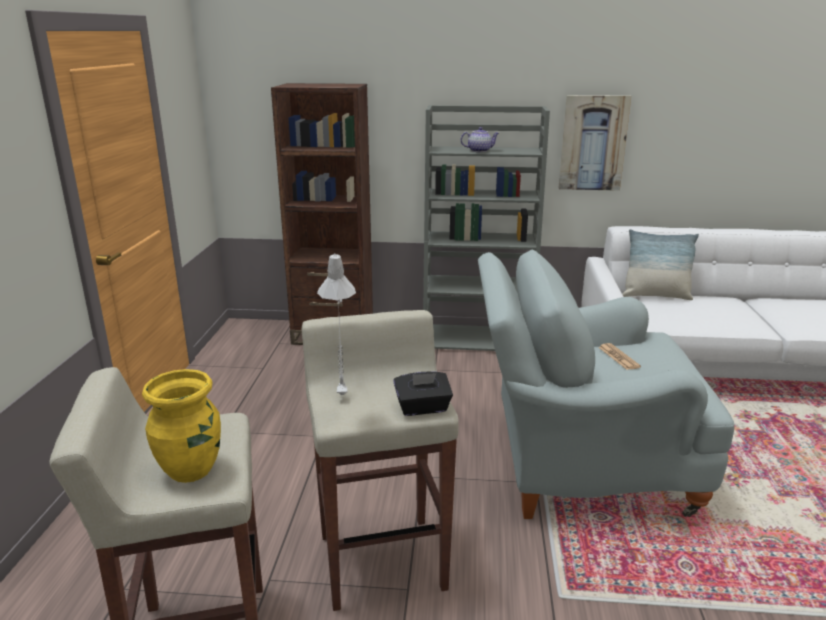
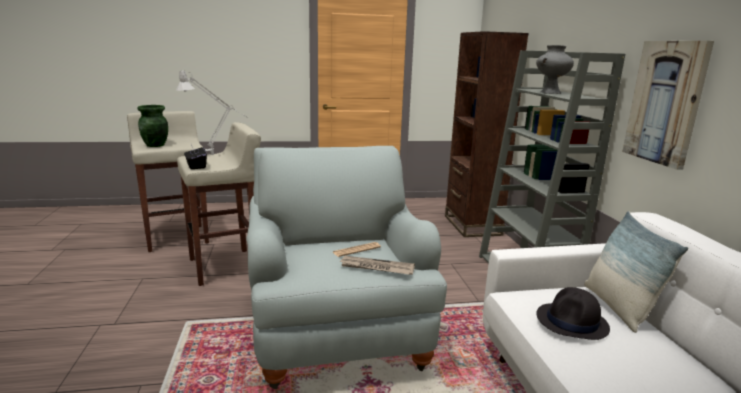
camera: 75 degrees right, 5 degrees down
yellow vase [142,369,221,483] -> green vase [137,105,168,147]
teapot [461,127,499,152] -> grey vase [536,45,574,94]
none -> newspaper [339,256,415,275]
none -> black hat [536,287,610,340]

